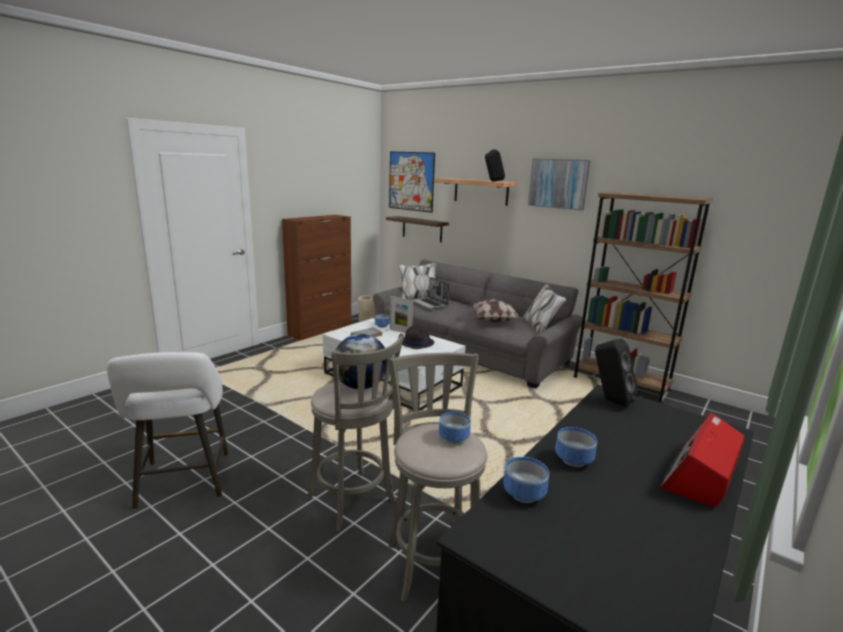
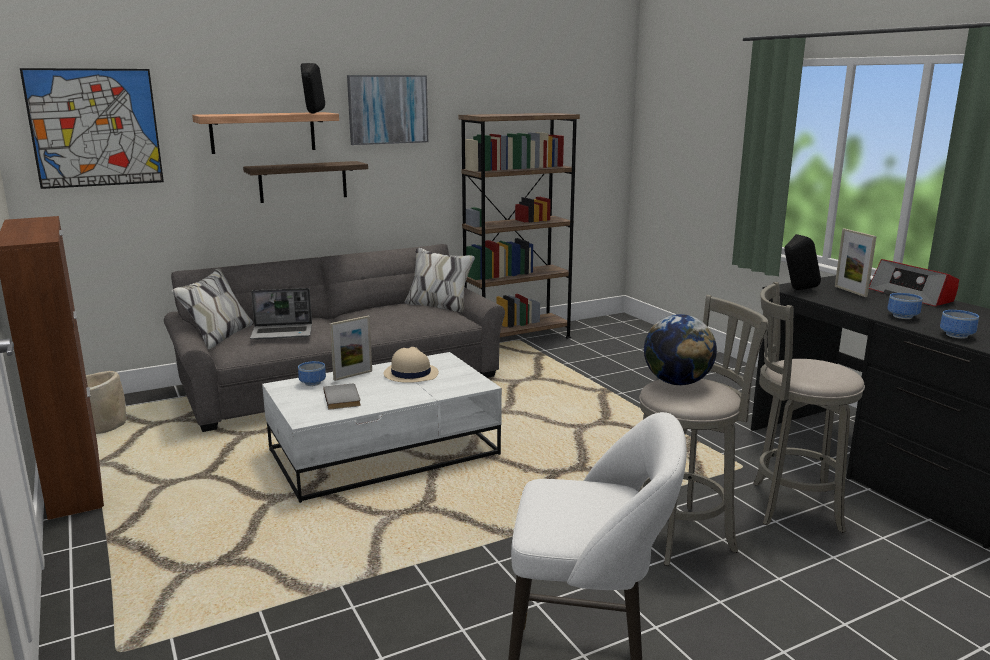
camera: 65 degrees left, 0 degrees up
shelf [386,216,449,242] -> shelf moved to [243,161,368,203]
black hat [402,325,434,349] -> beige hat [384,347,439,383]
bowl [439,412,471,444] -> none
pillow [469,299,525,323] -> none
none -> picture frame [835,228,877,297]

